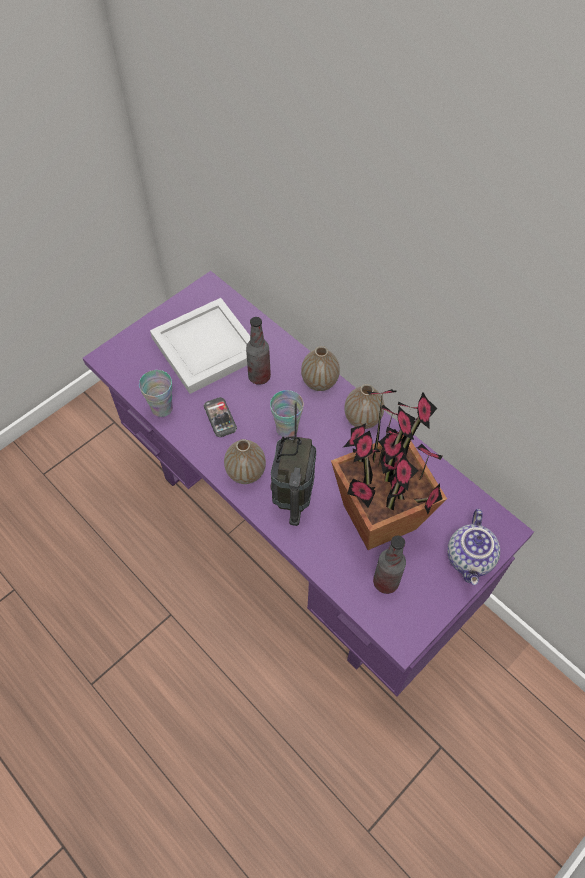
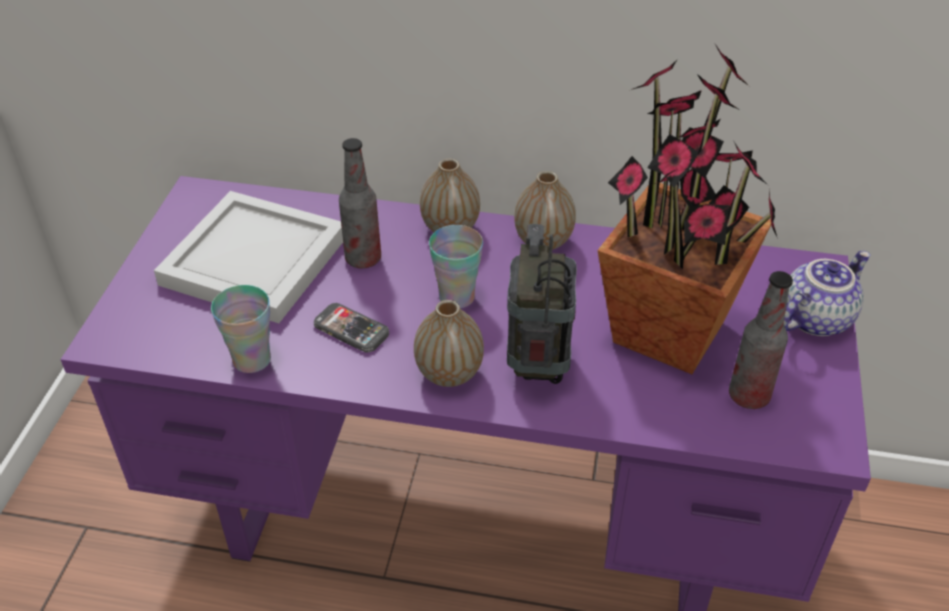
camera: 35 degrees left, 15 degrees down
radio [270,402,316,526] -> radio turned 150 degrees counterclockwise [507,224,577,384]
teapot [447,509,500,585] -> teapot turned 105 degrees counterclockwise [784,251,870,336]

